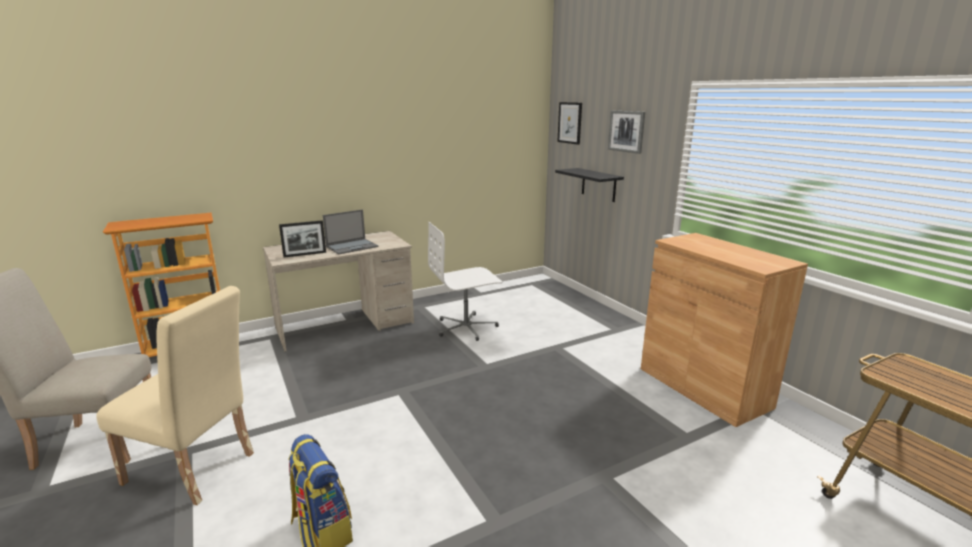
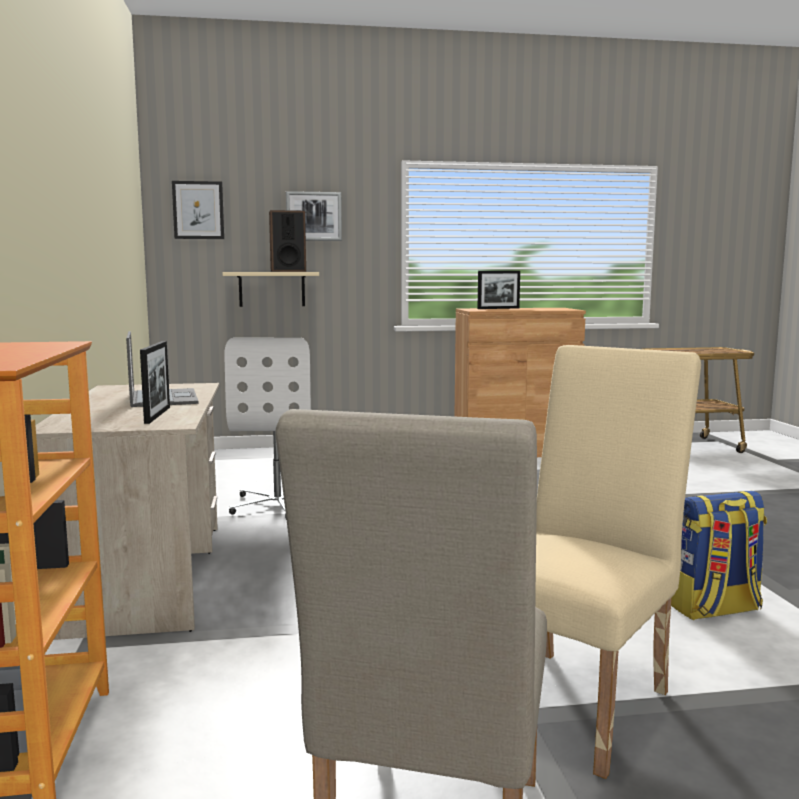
camera: 70 degrees left, 10 degrees down
black shelf [555,168,624,202] -> beige shelf [222,272,319,307]
none -> speaker [269,210,306,272]
none -> picture frame [478,271,520,309]

